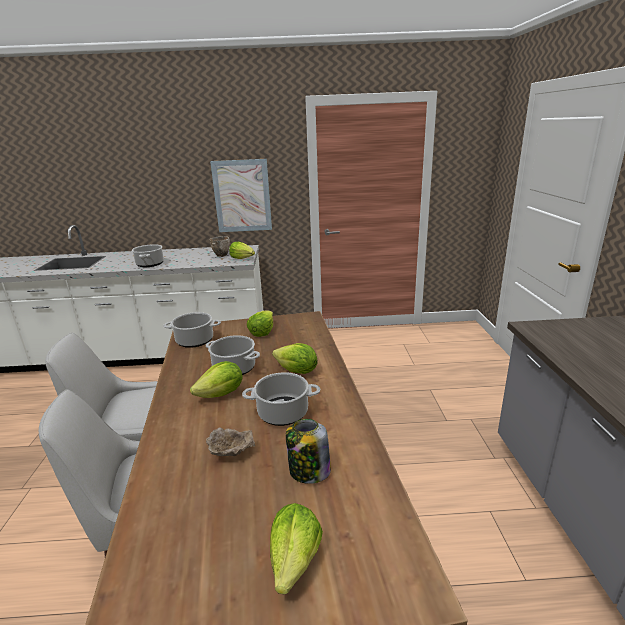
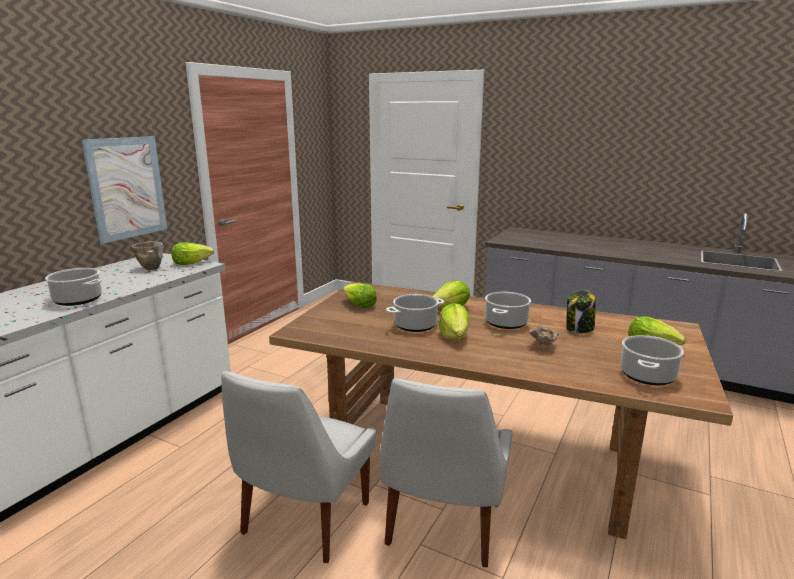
camera: 60 degrees left, 5 degrees down
cooking pot [163,312,221,348] -> cooking pot moved to [620,335,684,385]

